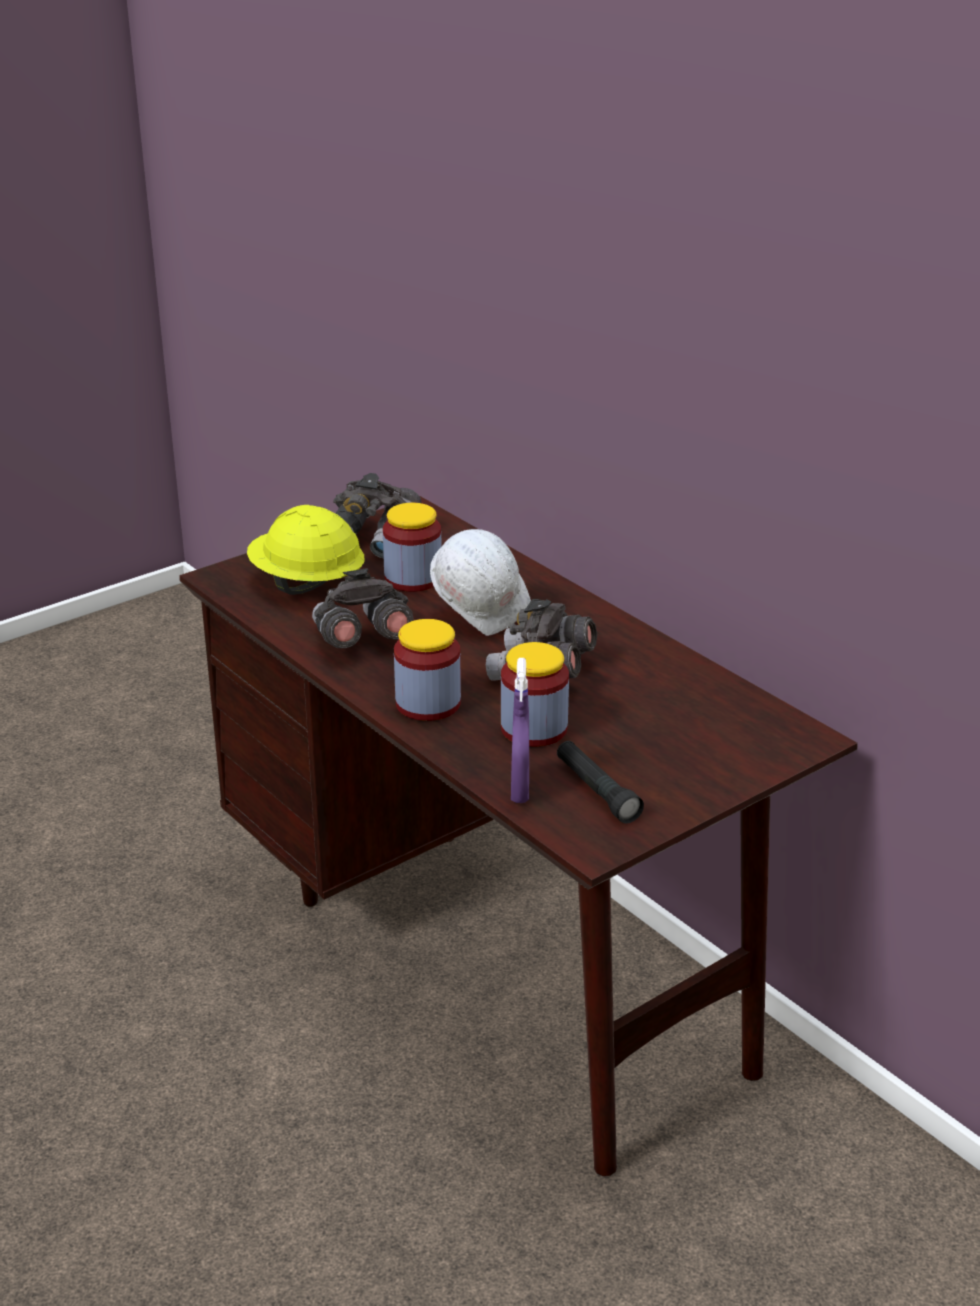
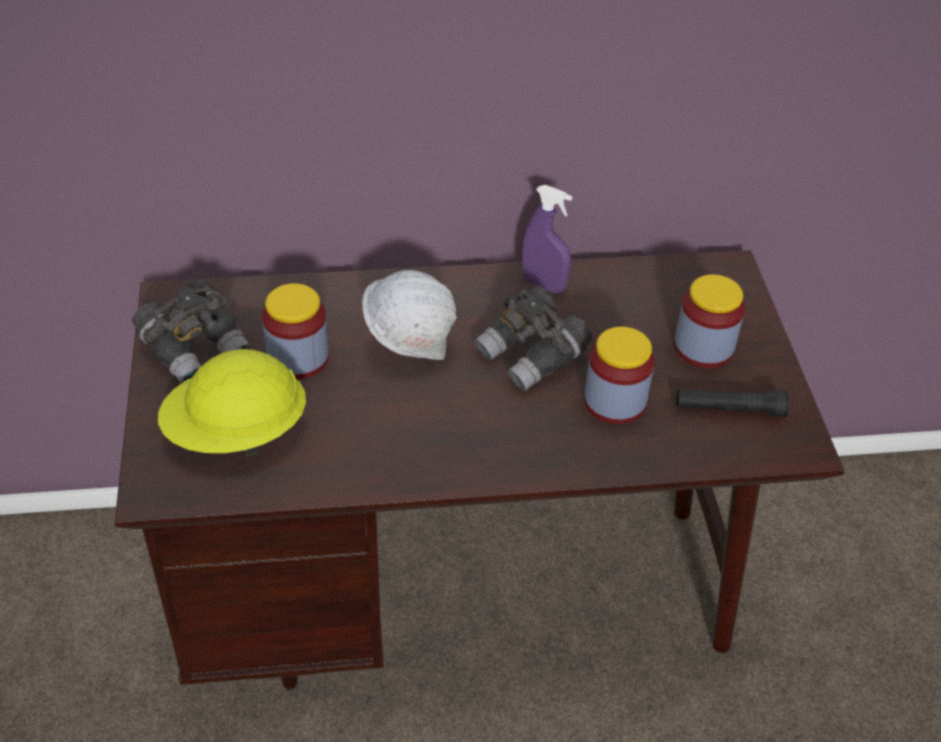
camera: 60 degrees left, 15 degrees up
grey binoculars [312,568,414,649] -> none
jar [394,619,461,721] -> jar moved to [674,274,745,368]
purple spray bottle [511,658,529,803] -> purple spray bottle moved to [522,185,572,293]

